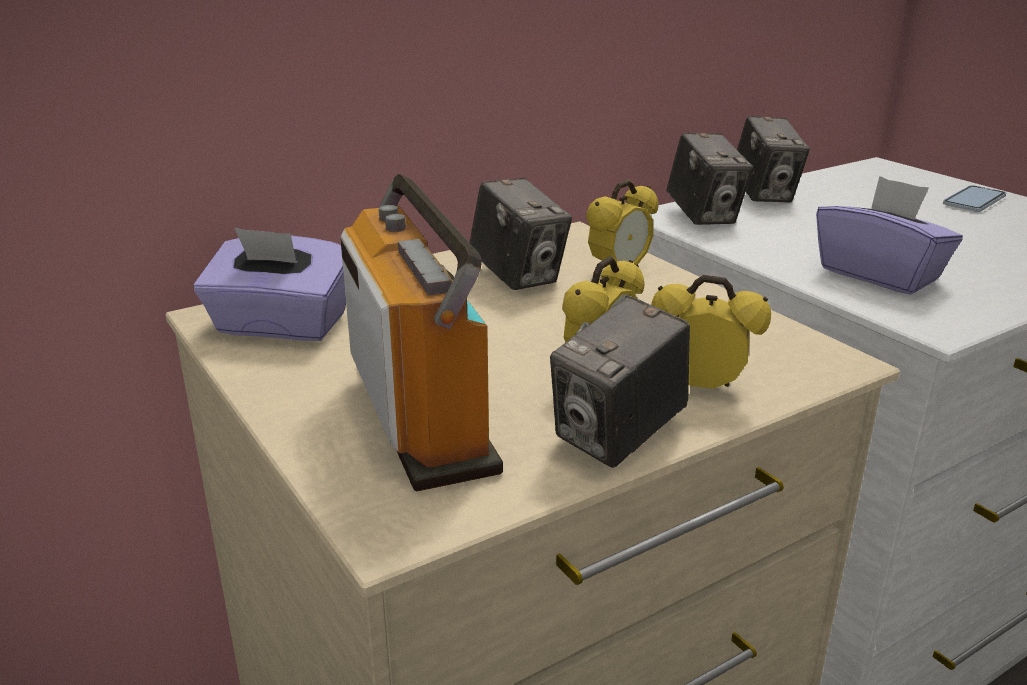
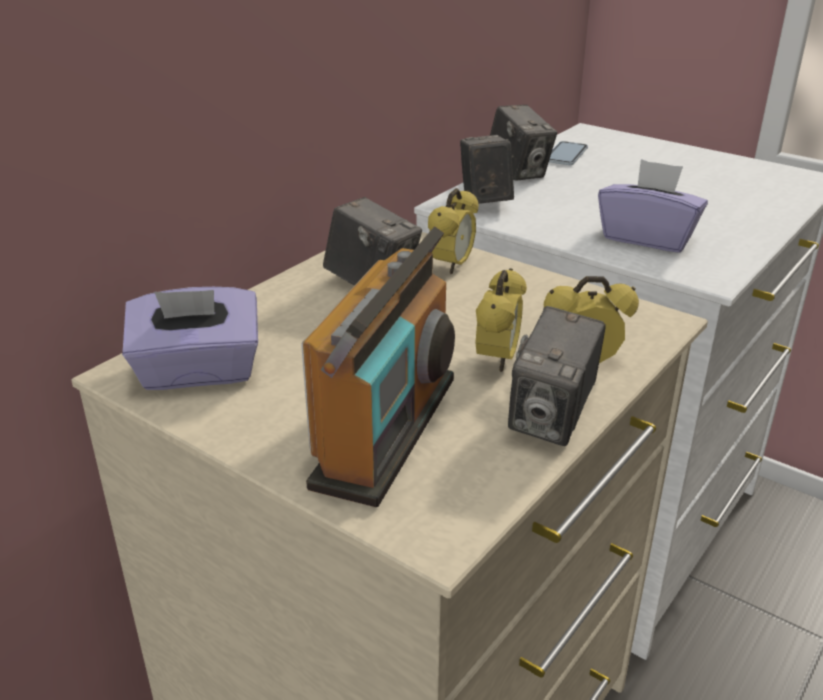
camera: 20 degrees left, 5 degrees up
radio [340,174,503,492] -> radio turned 60 degrees clockwise [301,226,455,507]
camera [666,133,753,225] -> camera turned 150 degrees counterclockwise [460,135,514,204]
phone [943,185,1006,212] -> phone moved to [549,141,588,165]

